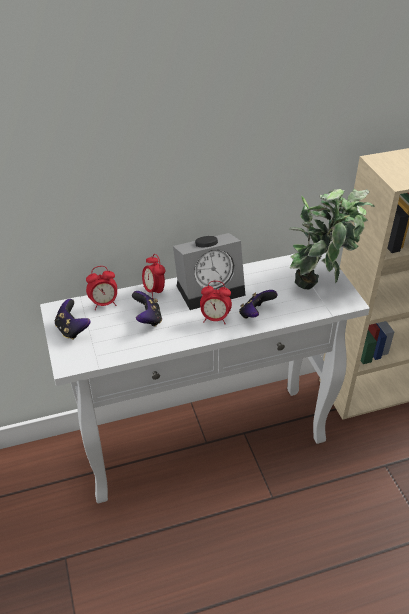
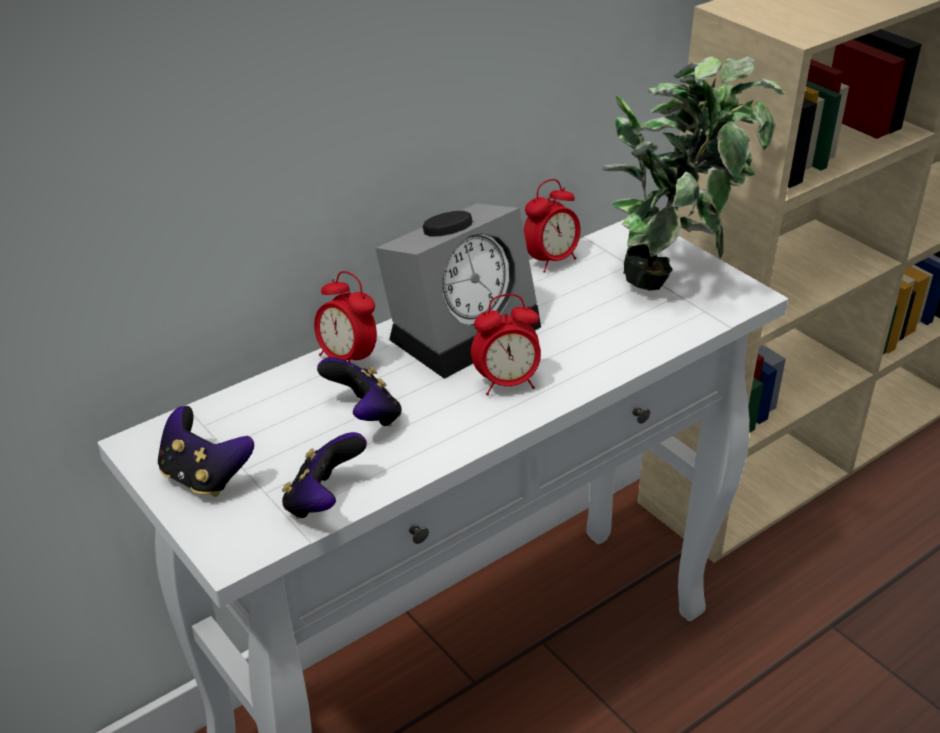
camera: 20 degrees left, 5 degrees down
alarm clock [86,266,117,310] -> alarm clock moved to [524,179,581,273]
game controller [239,290,278,318] -> game controller moved to [282,432,367,519]

